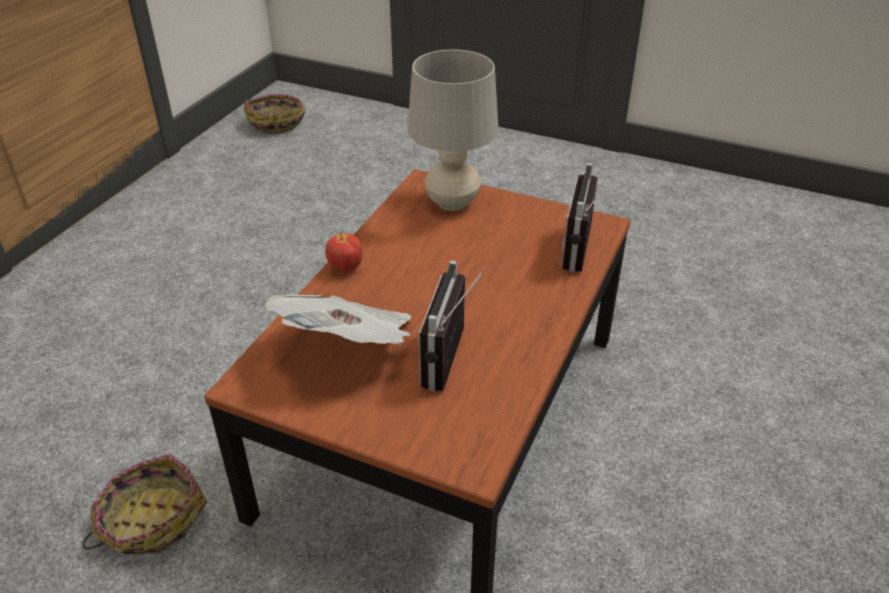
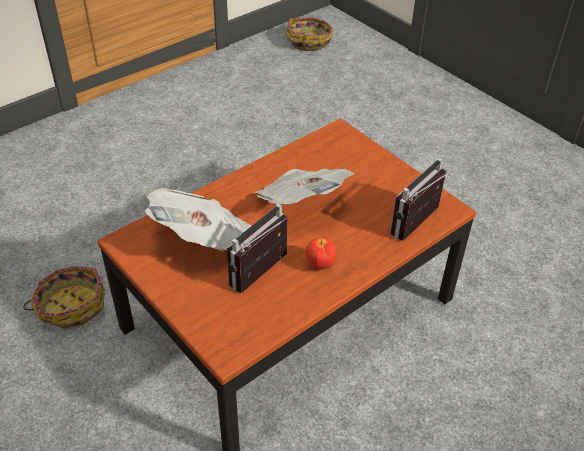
camera: 25 degrees right, 5 degrees up
apple [325,233,362,273] -> apple moved to [306,238,336,270]
beige table lamp [407,49,498,211] -> none
none -> newspaper [254,168,355,204]

